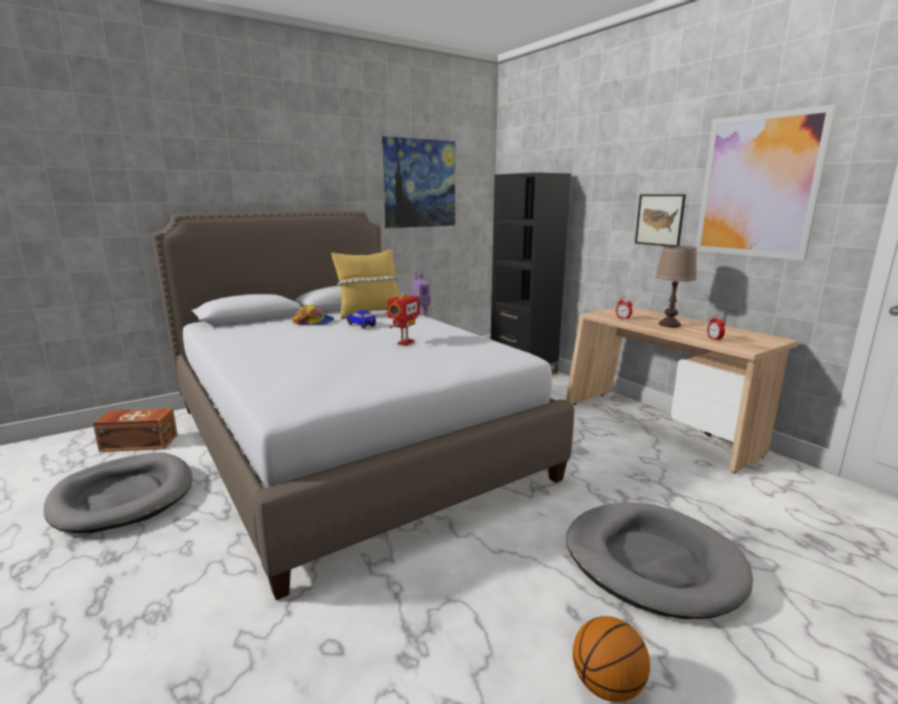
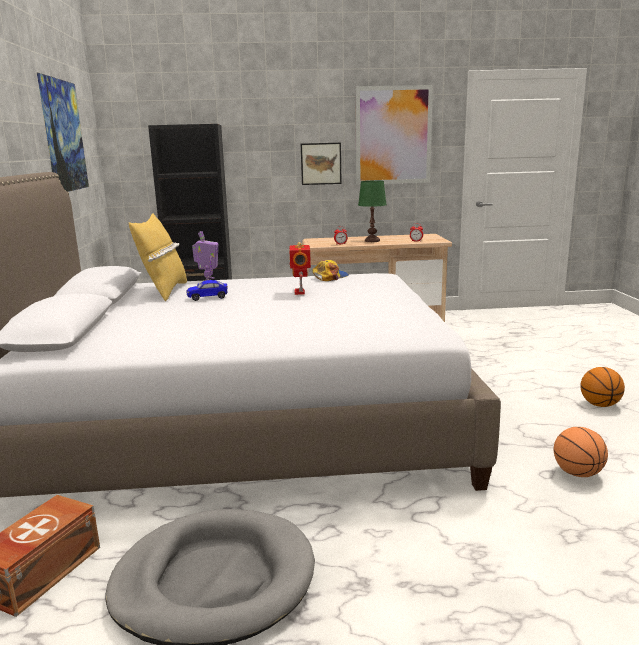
camera: 60 degrees left, 0 degrees up
cap [292,305,334,326] -> cap moved to [312,260,349,281]
toy robot [387,293,420,346] -> toy robot turned 150 degrees counterclockwise [289,242,311,295]
grey dog bed [566,502,753,619] -> none
brown table lamp [655,246,697,328] -> green table lamp [358,180,387,242]
none -> basketball [553,427,608,477]

